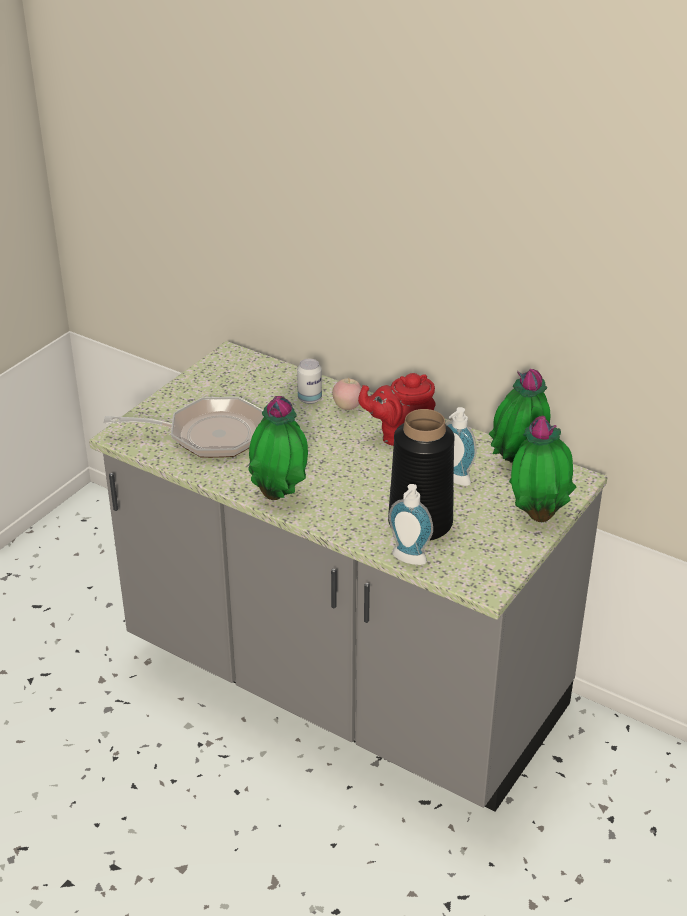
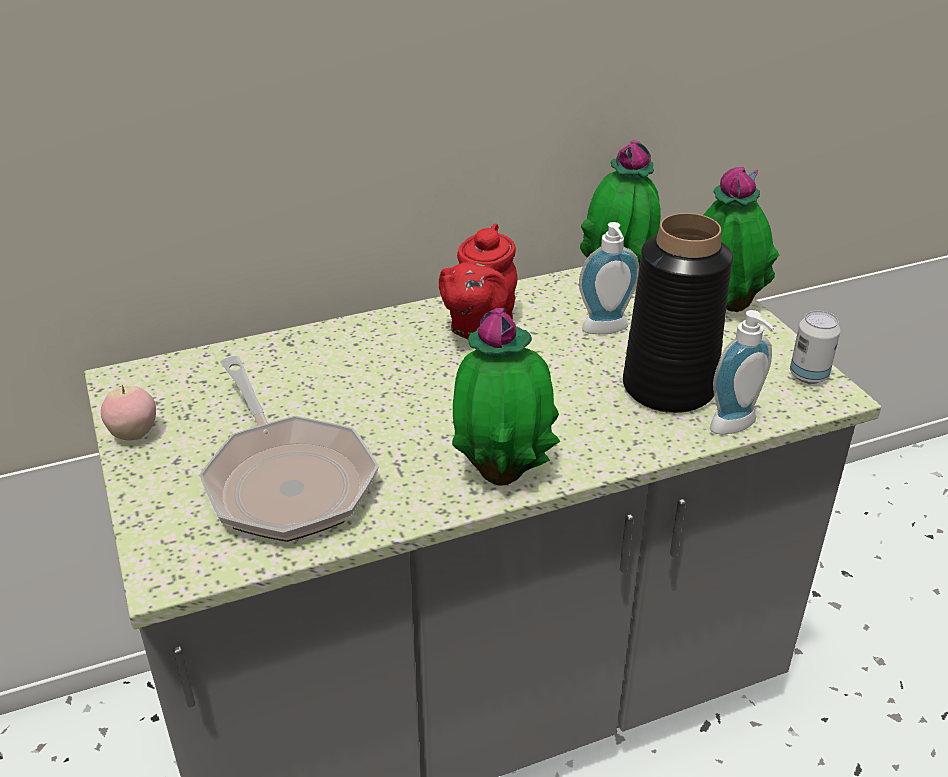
camera: 55 degrees left, 0 degrees up
frying pan [104,397,264,458] -> frying pan turned 120 degrees clockwise [199,356,379,542]
can [297,359,322,404] -> can moved to [790,311,841,384]
apple [332,378,362,410] -> apple moved to [101,385,156,441]

